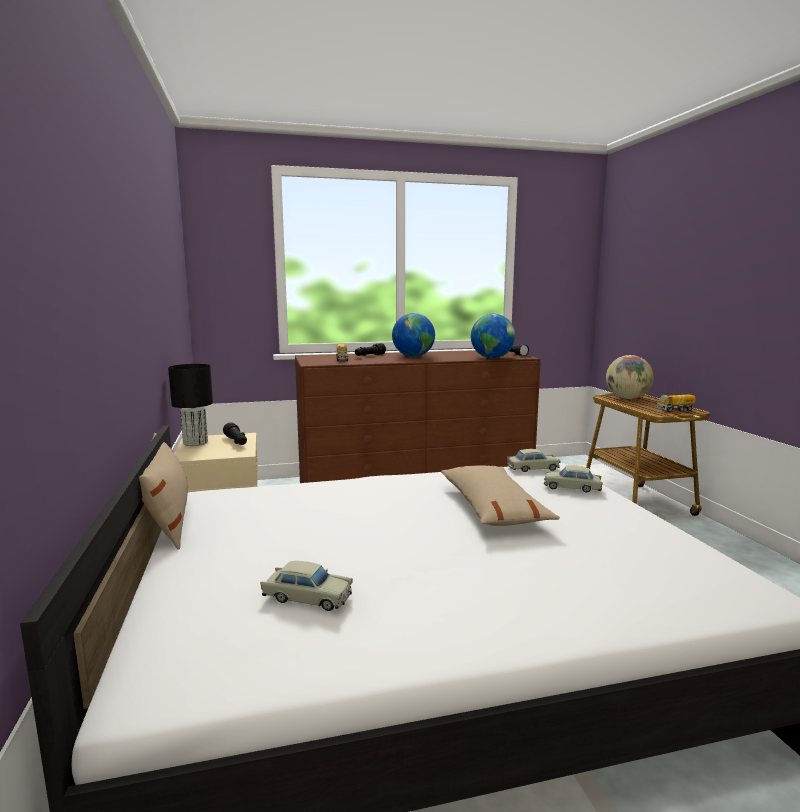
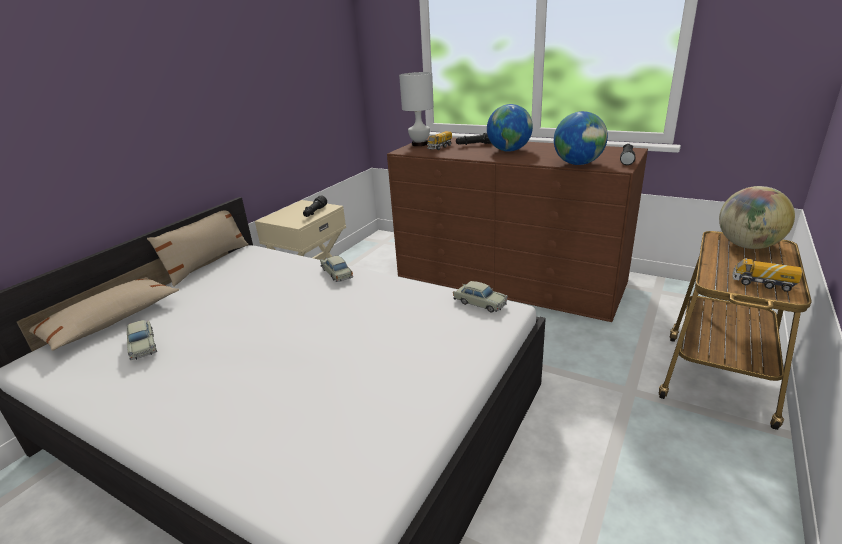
camera: 45 degrees right, 15 degrees up
black table lamp [168,364,213,446] -> none
beige pillow [441,465,560,526] -> beige pillow moved to [29,277,179,351]
beige toy car [544,466,603,492] -> beige toy car moved to [320,255,353,282]
none -> white table lamp [399,72,434,146]

